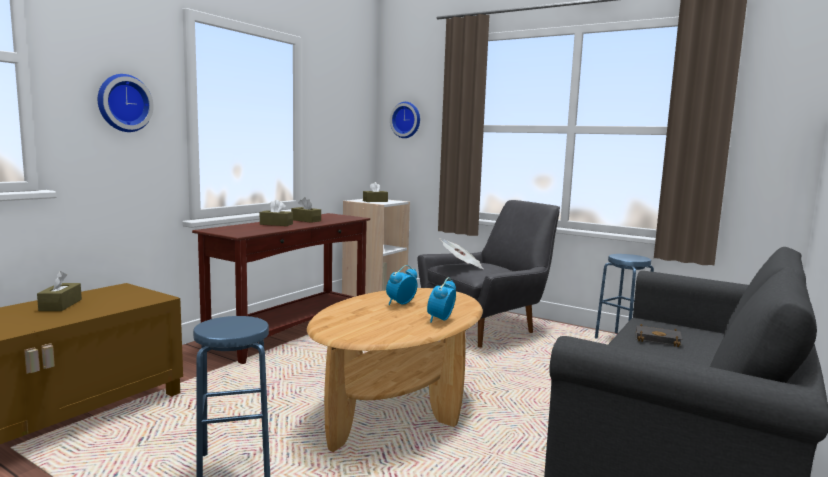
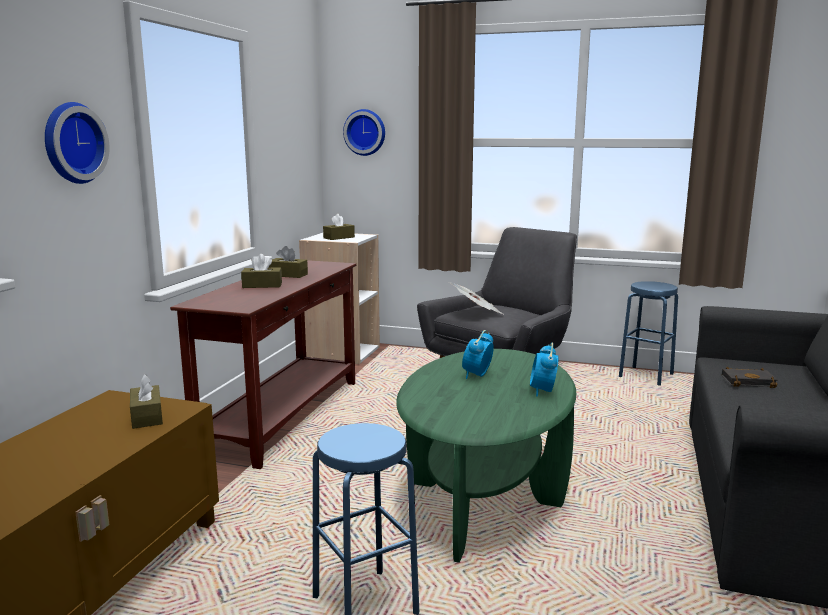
camera: 15 degrees left, 5 degrees up
brown tissue box [37,271,82,311] -> brown tissue box moved to [130,374,163,429]
brown coffee table [307,288,483,452] -> green coffee table [396,349,576,563]

